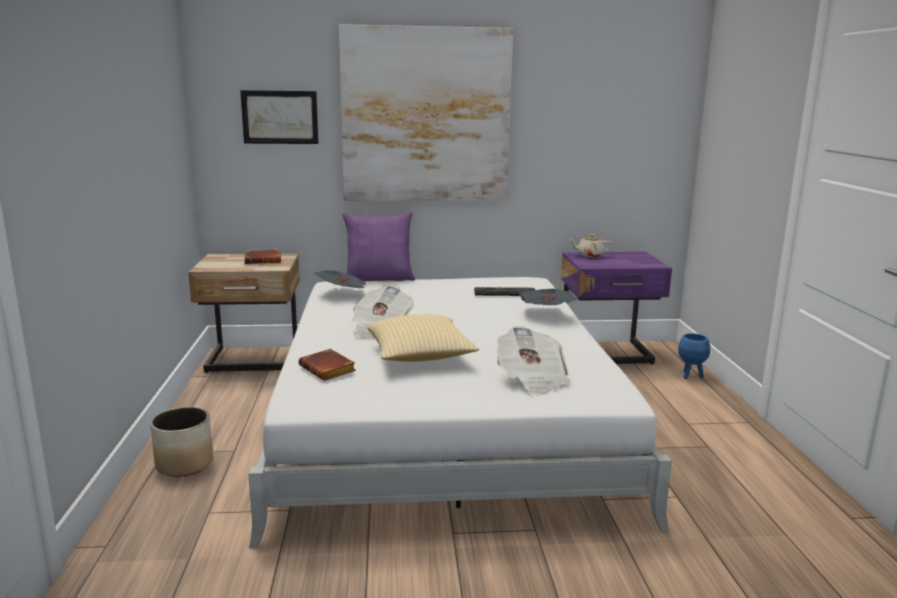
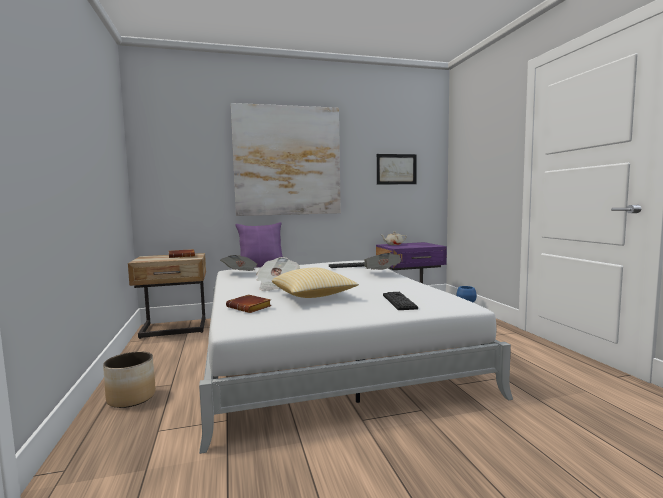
camera: 10 degrees left, 10 degrees down
picture [240,90,319,144] -> picture moved to [377,154,417,185]
newspaper [497,326,570,396] -> keyboard [383,292,418,310]

